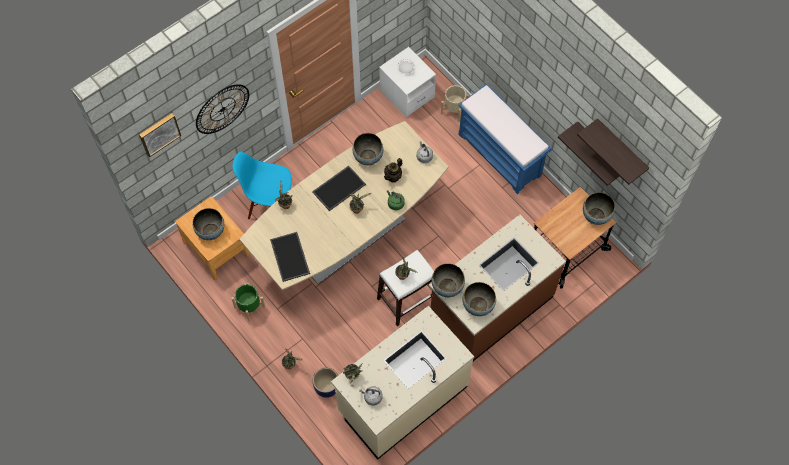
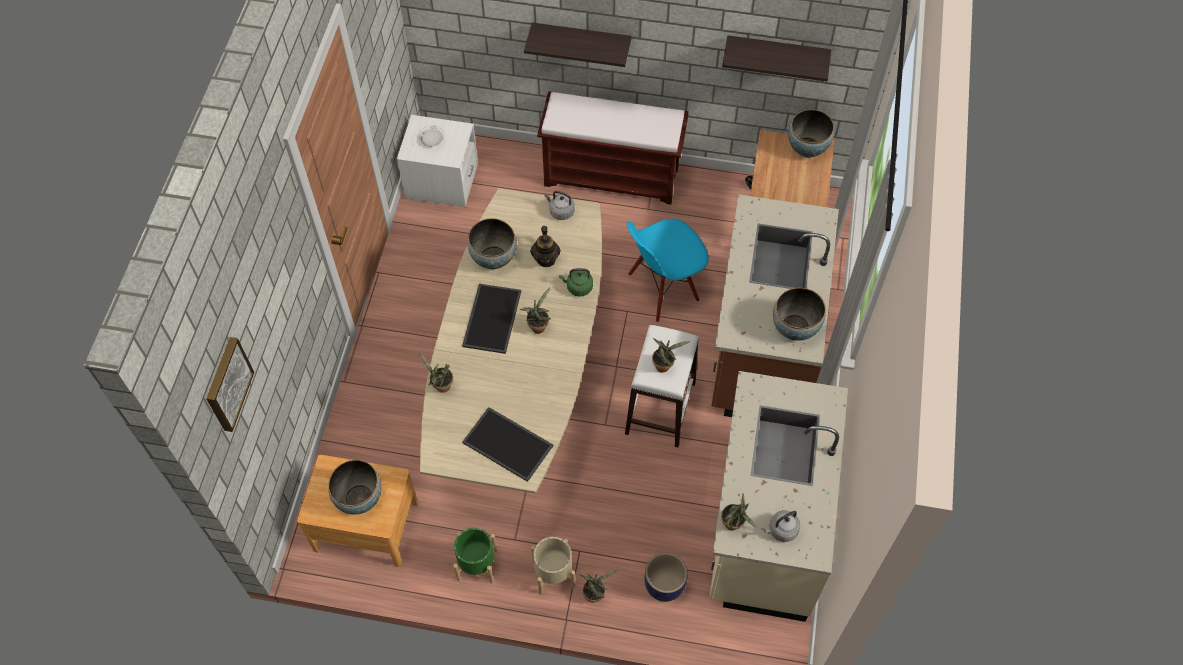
camera: 40 degrees left, 5 degrees down
wall clock [196,84,249,134] -> none
blue chair [233,152,292,220] -> blue chair moved to [627,219,709,323]
bowl [432,263,465,297] -> none
beige planter [441,85,469,122] -> beige planter moved to [531,537,576,594]
blue bench [458,84,552,194] -> brown bench [537,91,688,205]
shelf [577,118,649,185] -> shelf moved to [524,22,631,67]

